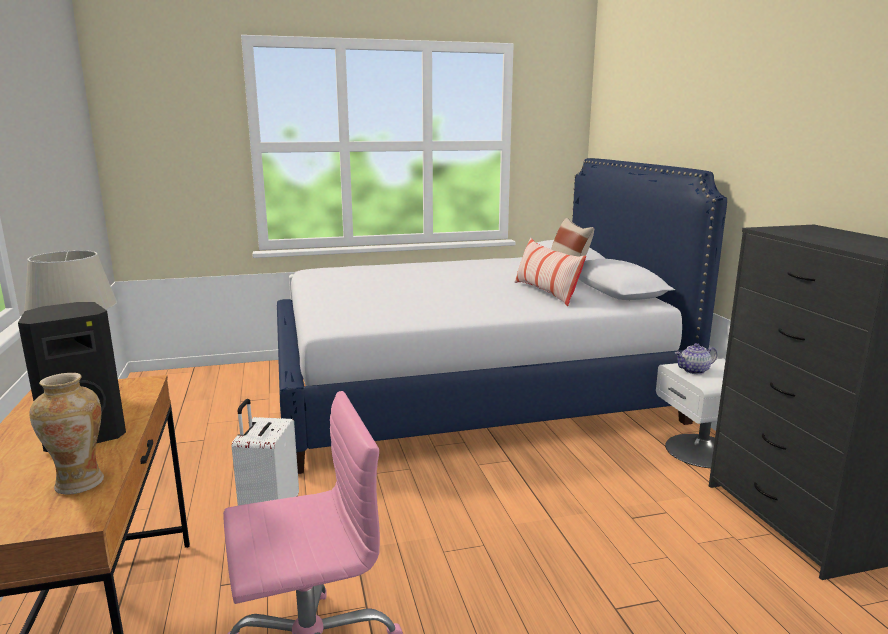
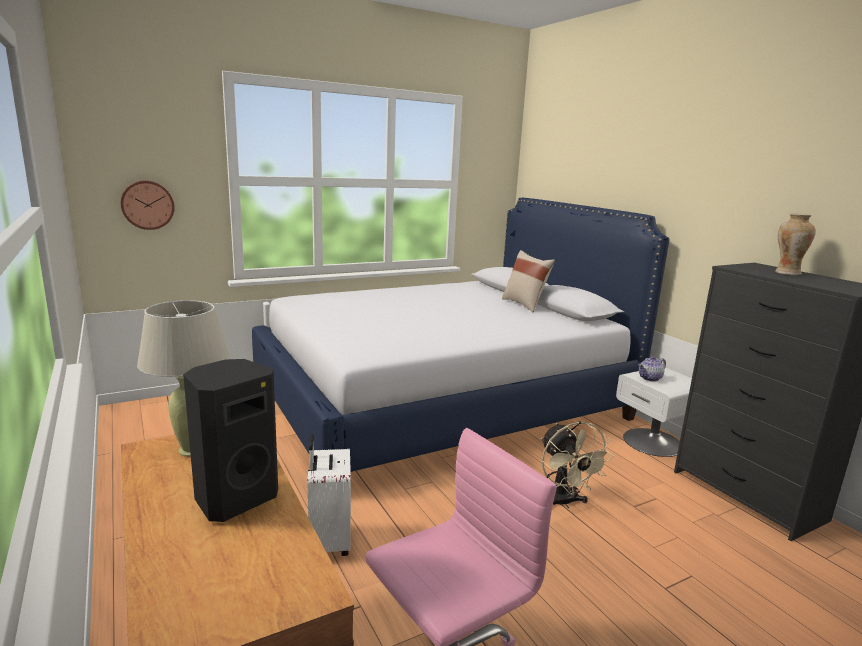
camera: 15 degrees left, 0 degrees up
vase [29,373,104,495] -> vase moved to [775,214,816,275]
pillow [515,238,586,306] -> none
none -> wall clock [121,181,175,230]
none -> beige fan [541,421,614,508]

